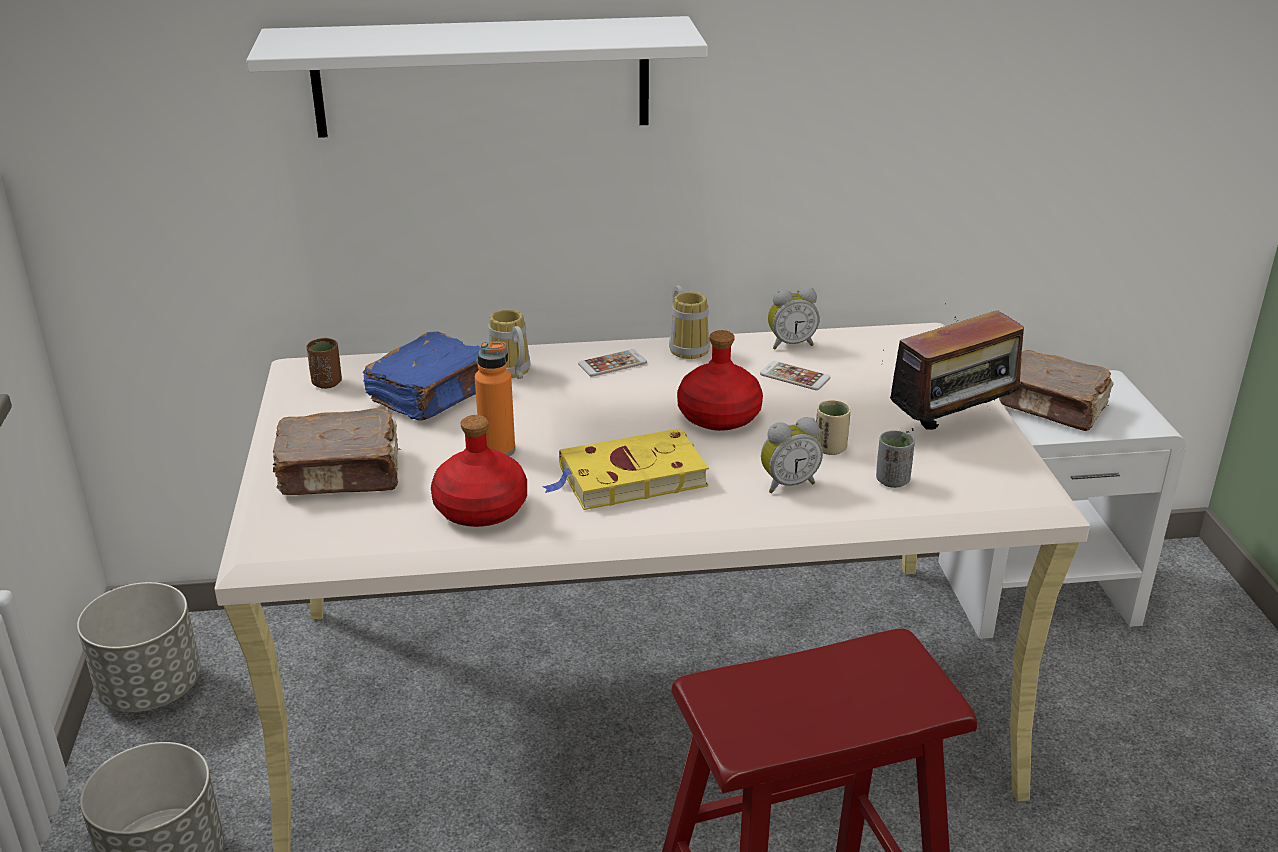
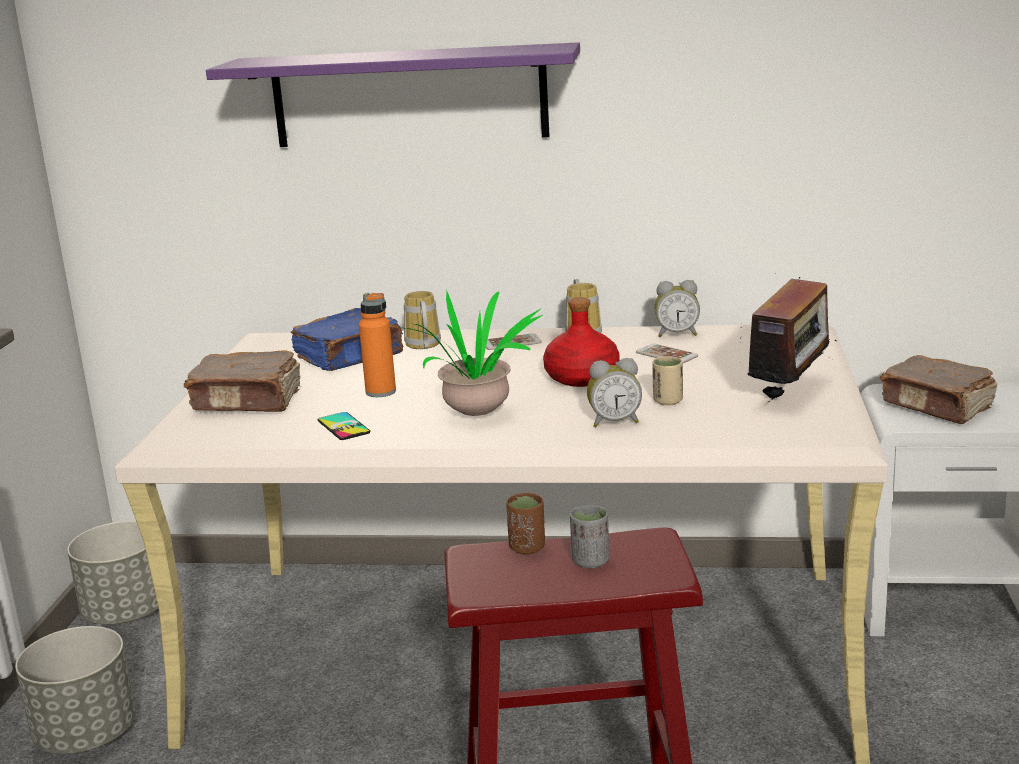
camera: 15 degrees right, 10 degrees down
white shelf [246,16,708,138] -> purple shelf [206,42,580,147]
brown cup [307,338,342,389] -> brown cup moved to [506,493,545,555]
red bottle [431,415,527,527] -> phone [318,412,370,440]
yellow book [542,428,709,510] -> potted plant [405,292,542,416]
grey cup [876,430,915,488] -> grey cup moved to [570,505,609,568]
radio [890,310,1028,432] -> radio turned 45 degrees counterclockwise [748,273,842,402]

